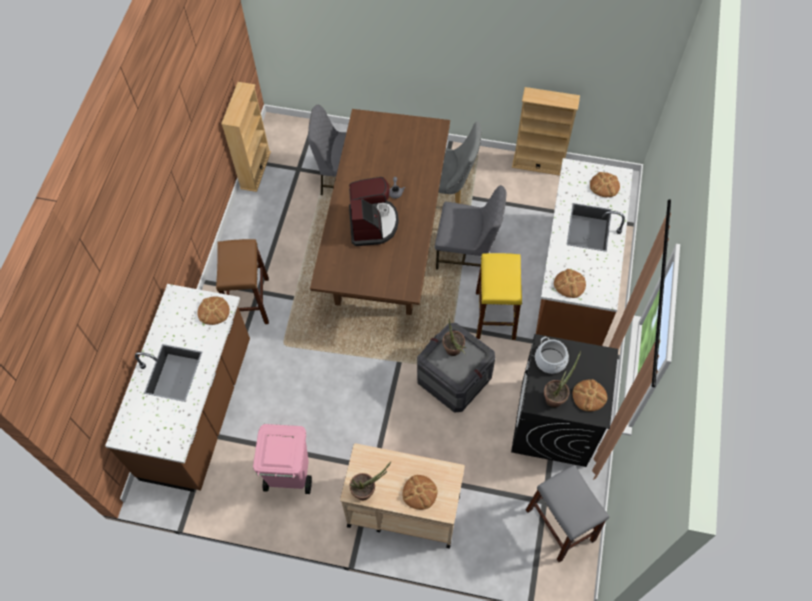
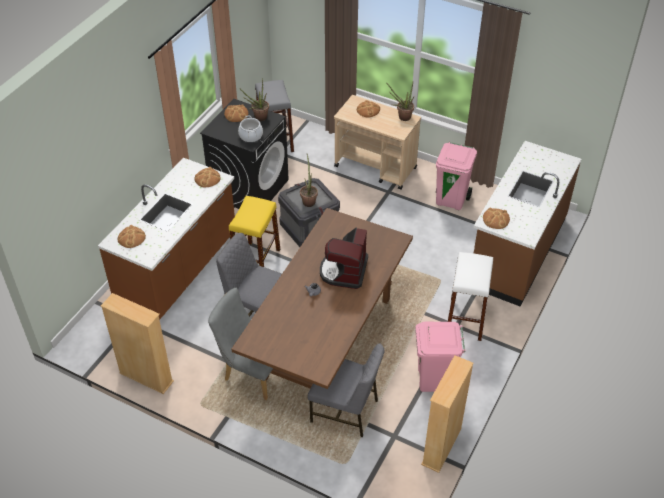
camera: 165 degrees left, 15 degrees down
brown stool [216,239,269,324] -> white stool [448,252,493,341]
none -> pink trash can [415,322,466,392]

